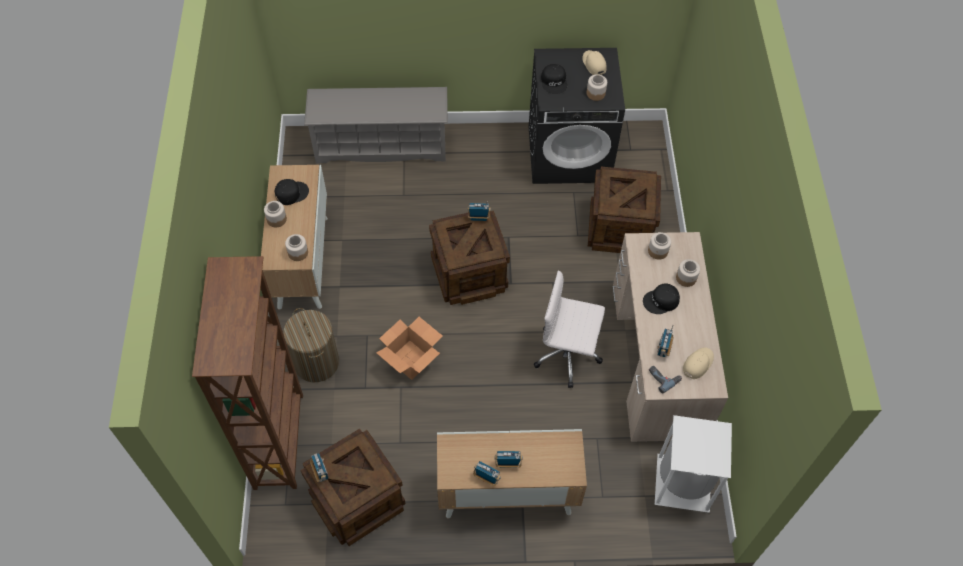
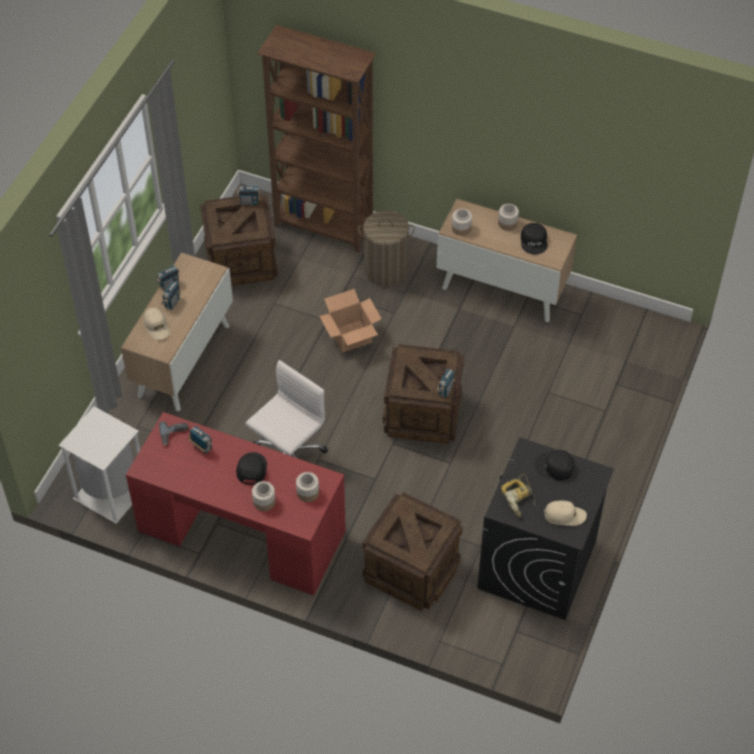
camera: 115 degrees right, 5 degrees down
grey shoe rack [304,87,448,164] -> none
jar [587,74,607,101] -> power drill [501,474,535,517]
beige desk [613,232,728,442] -> red desk [126,412,346,596]
beige cap [683,347,714,379] -> beige cap moved to [144,308,170,340]

